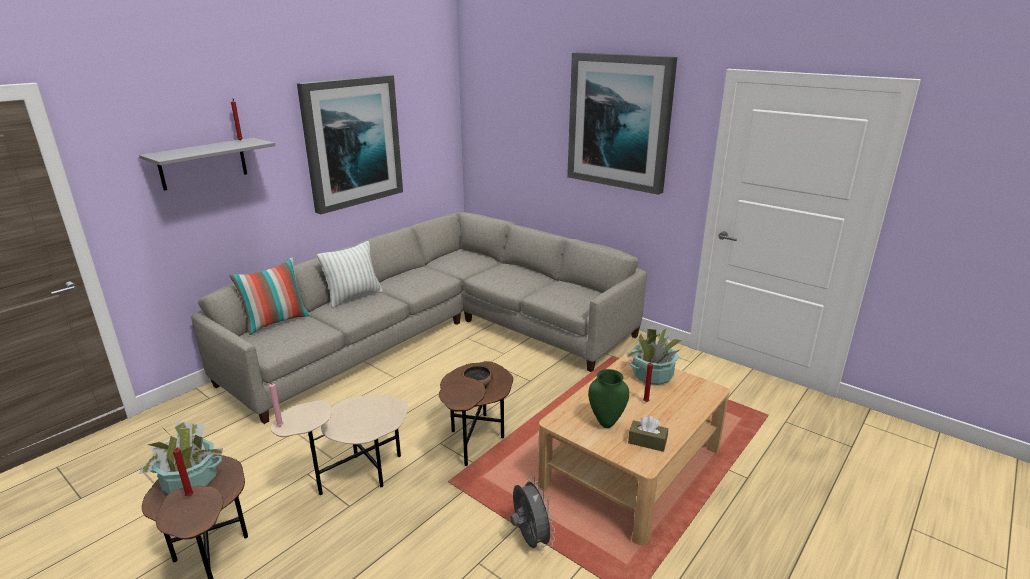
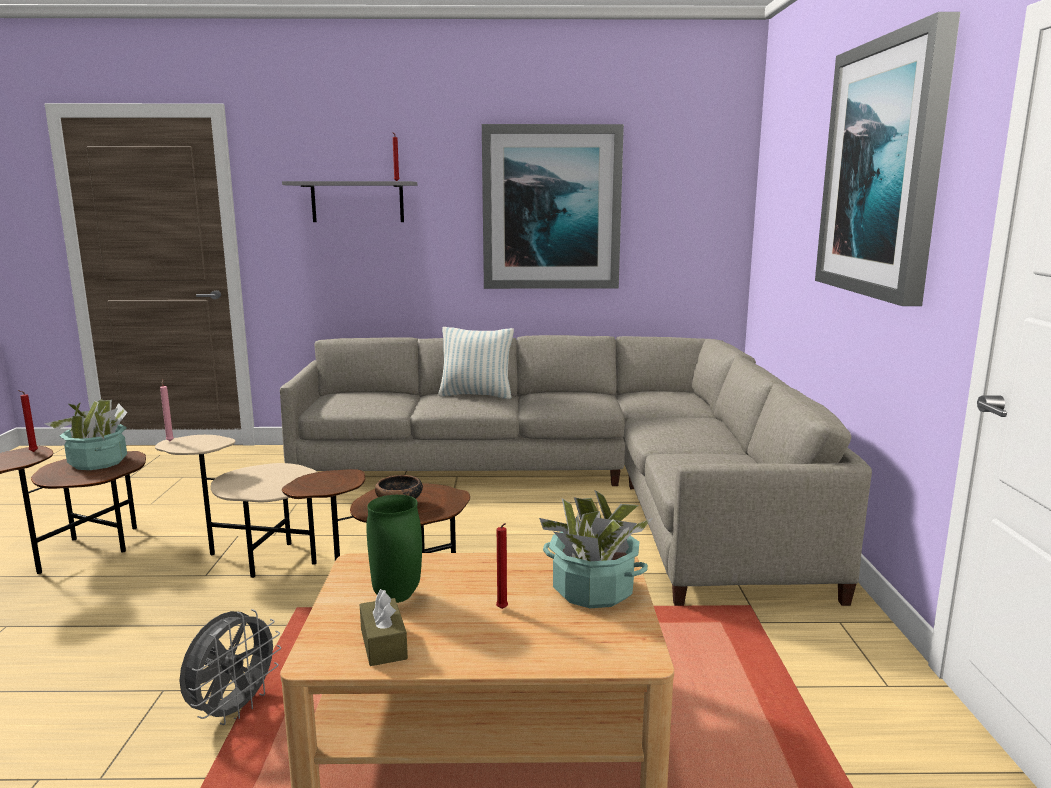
camera: 50 degrees right, 10 degrees down
pillow [229,257,310,335] -> none

